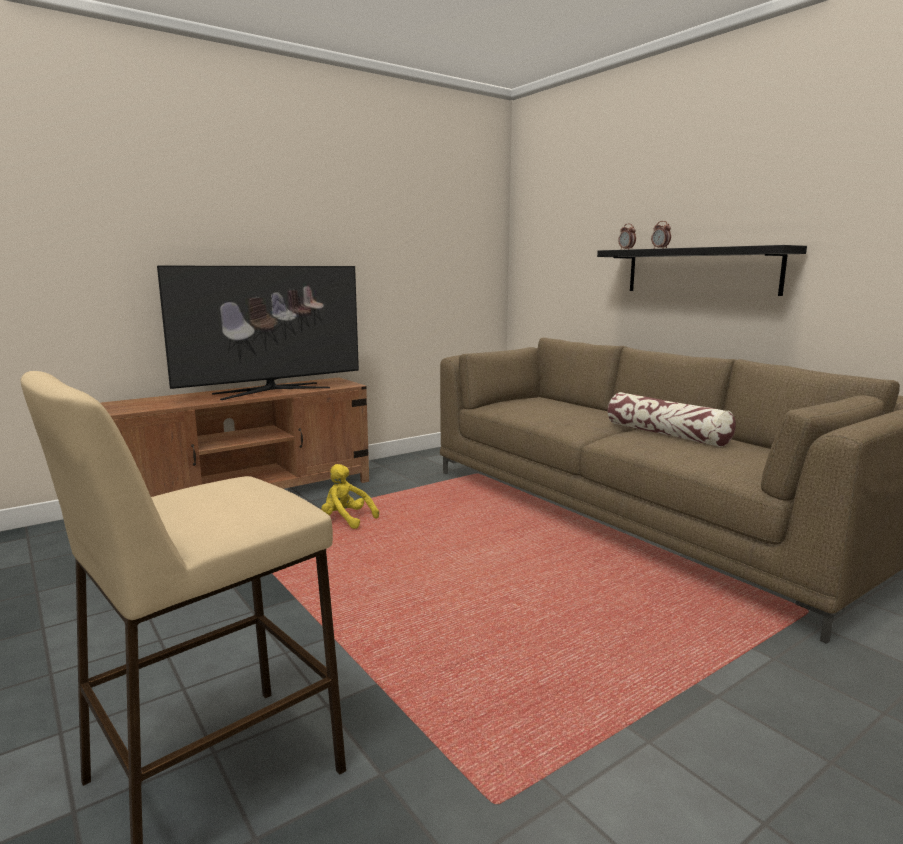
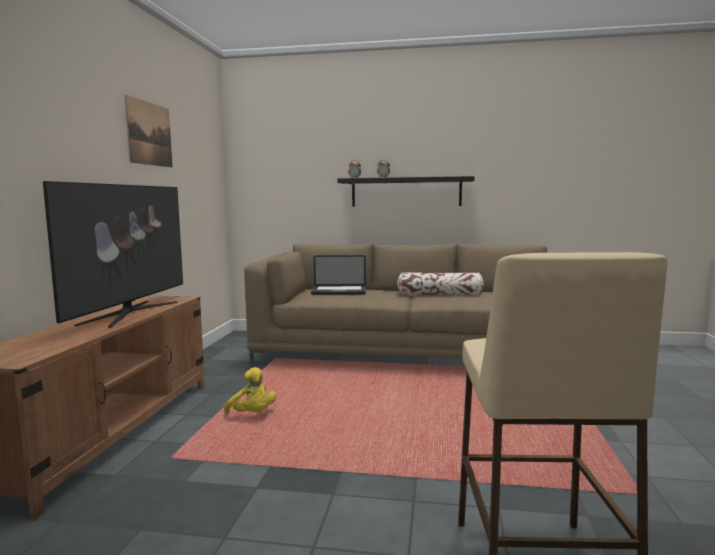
camera: 45 degrees left, 5 degrees down
yellow plush toy [321,464,379,529] -> yellow plush toy turned 120 degrees counterclockwise [224,367,276,414]
none -> picture [125,95,172,168]
none -> laptop [311,255,366,295]

